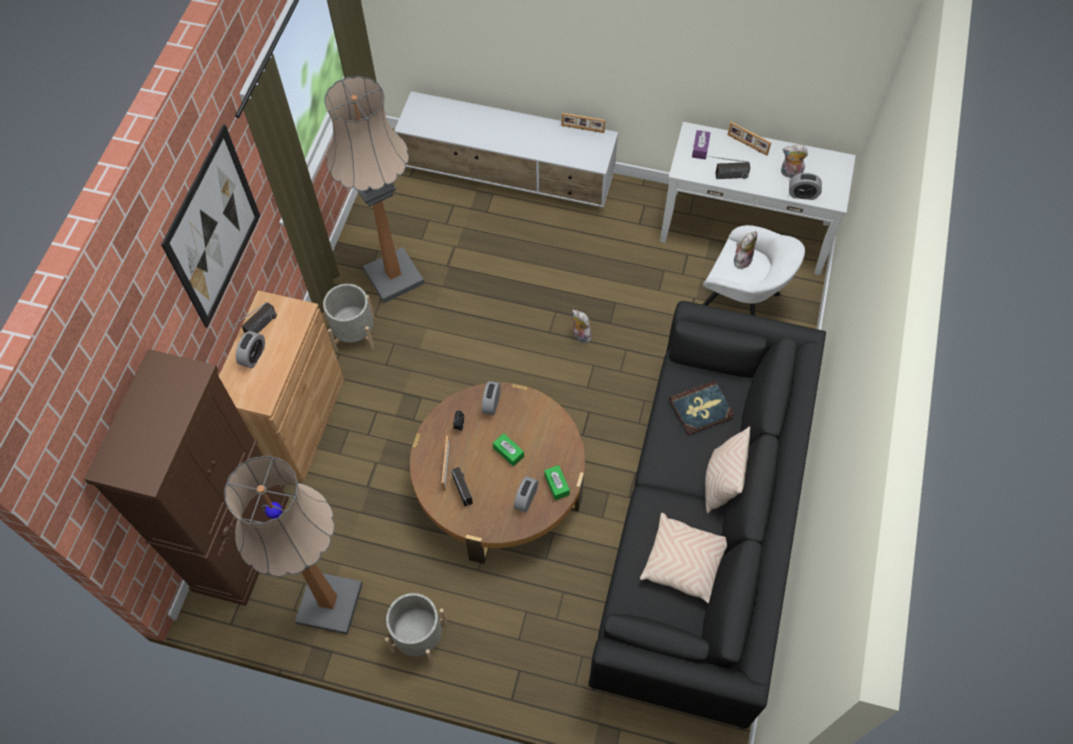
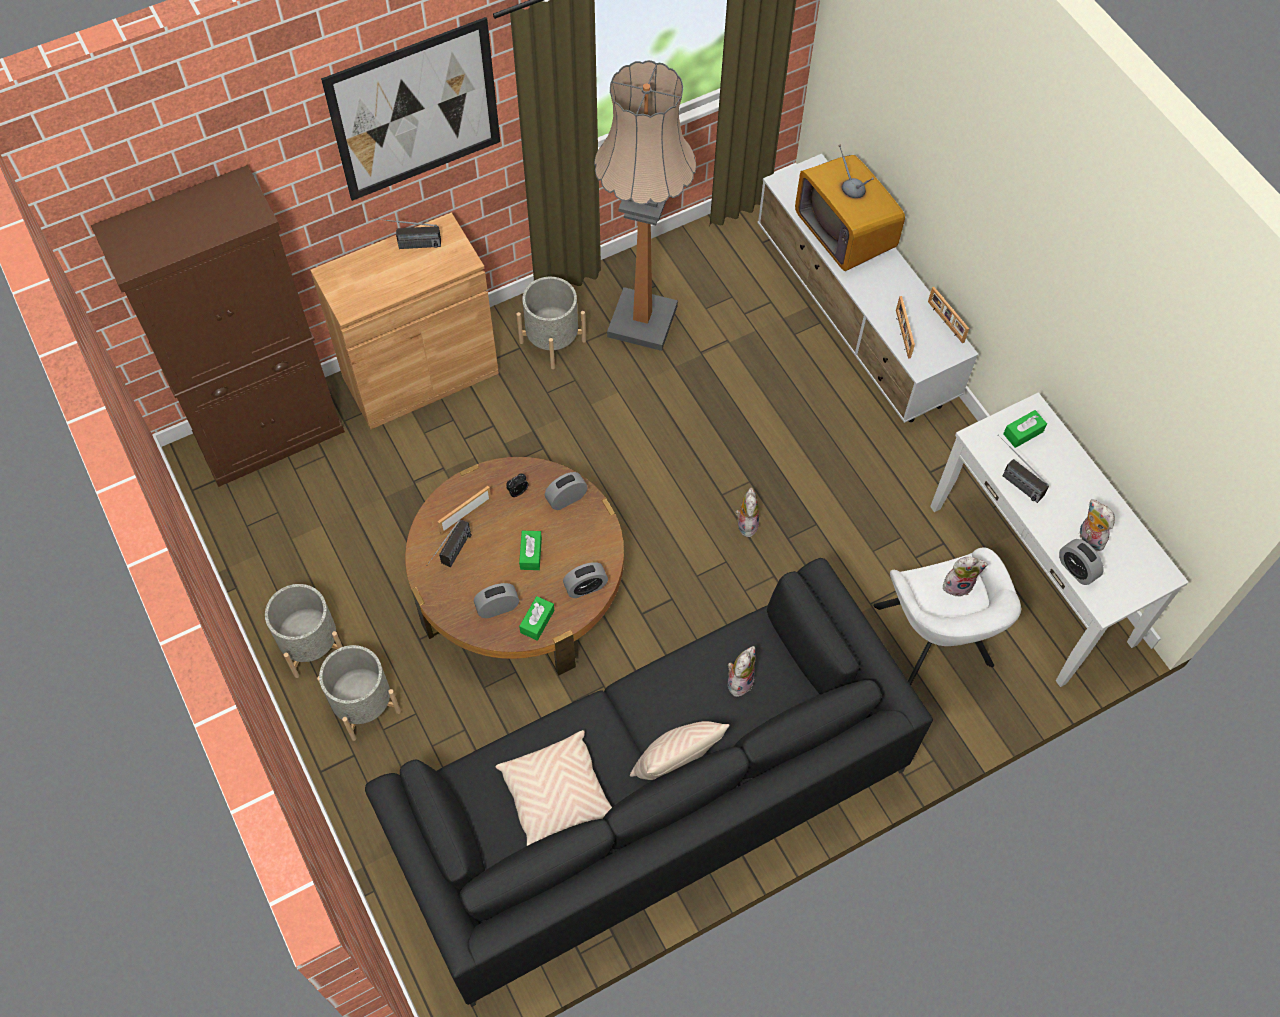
camera: 45 degrees right, 0 degrees up
floor lamp [224,456,363,635] -> none
alarm clock [236,331,265,368] -> alarm clock moved to [563,562,608,598]
book [670,380,734,435] -> plush toy [728,646,756,698]
purple tissue box [692,130,711,160] -> green tissue box [1003,410,1047,448]
picture frame [728,122,771,156] -> picture frame moved to [896,296,915,359]
none -> grey planter [317,645,401,741]
none -> television [795,144,905,271]

